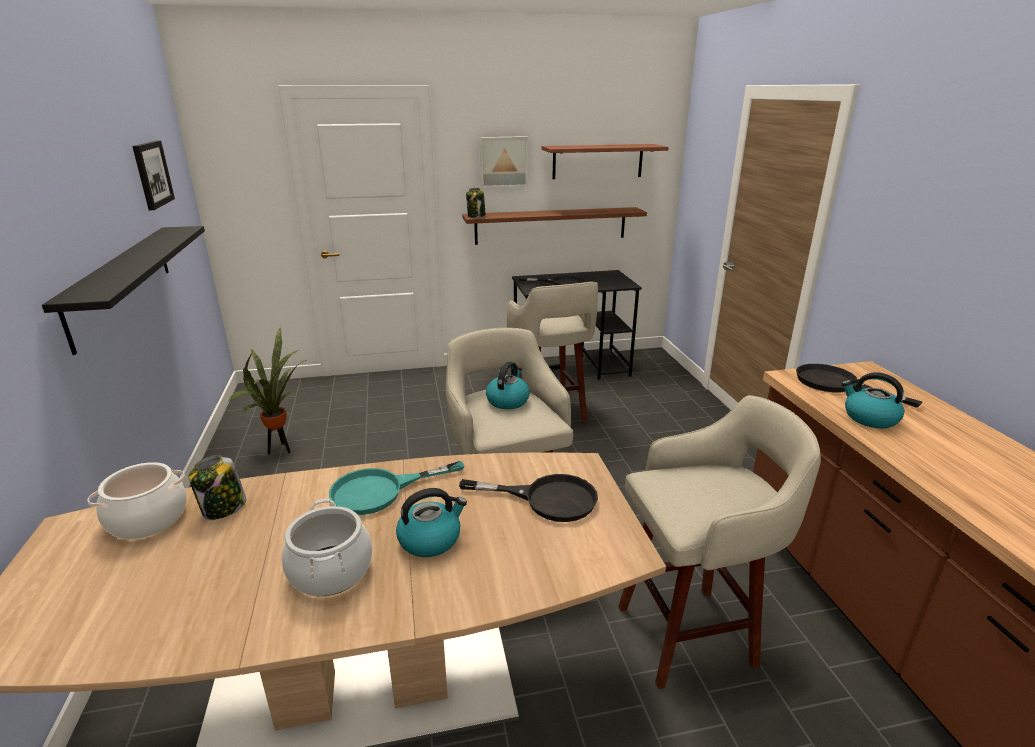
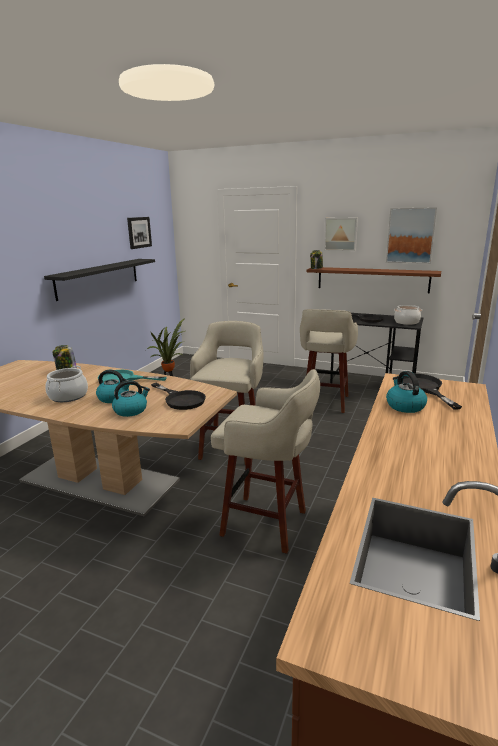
camera: 35 degrees right, 5 degrees down
cooking pot [88,462,187,539] -> cooking pot moved to [394,305,422,325]
kettle [486,362,530,409] -> kettle moved to [112,380,150,417]
shelf [542,144,669,179] -> picture [386,207,437,264]

